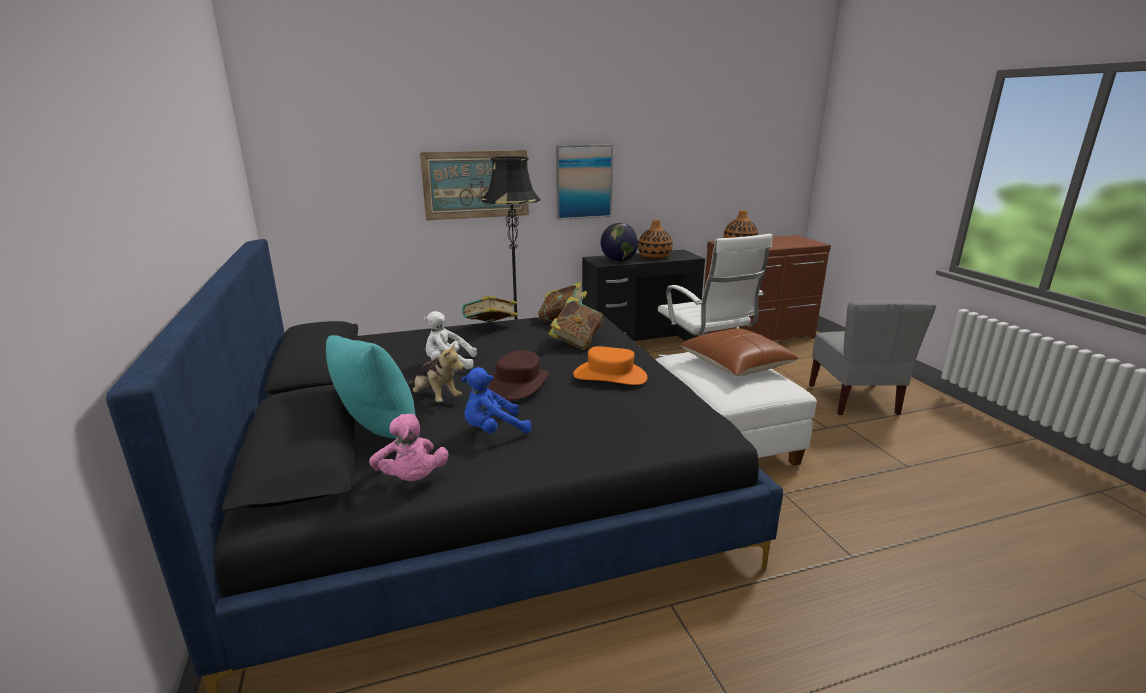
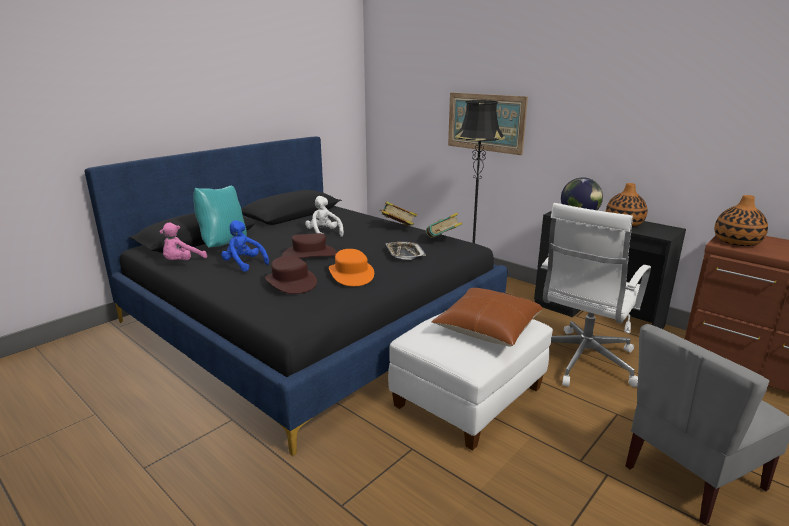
camera: 60 degrees right, 0 degrees up
plush toy [408,342,465,402] -> none
book [548,296,604,350] -> tray [386,242,426,260]
picture [556,145,613,220] -> none
none -> brown hat [265,256,317,294]

